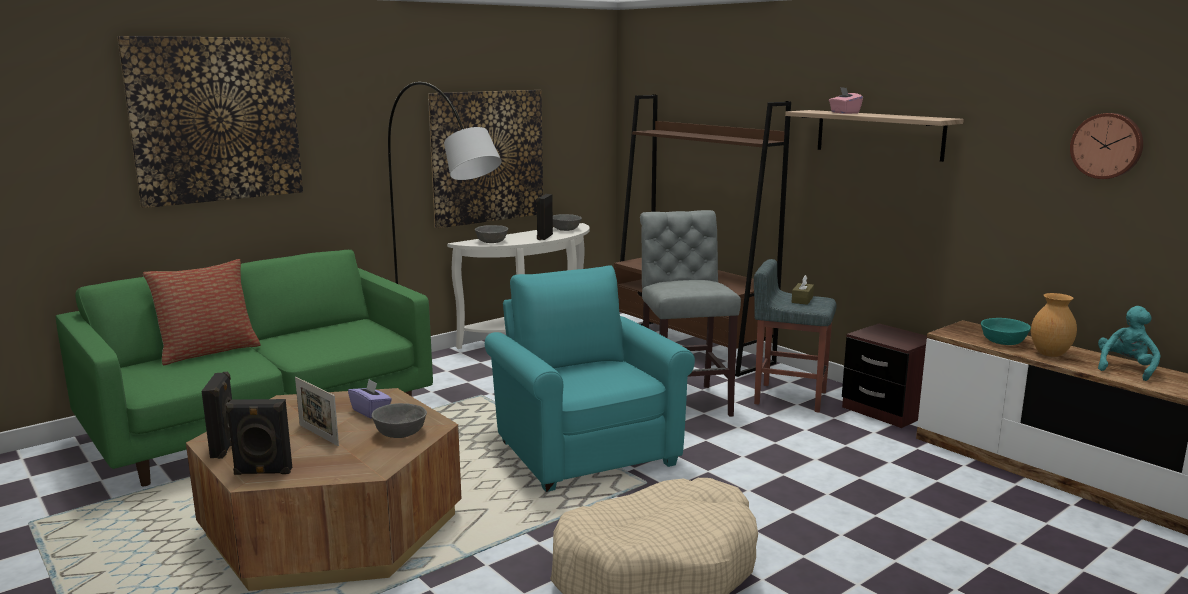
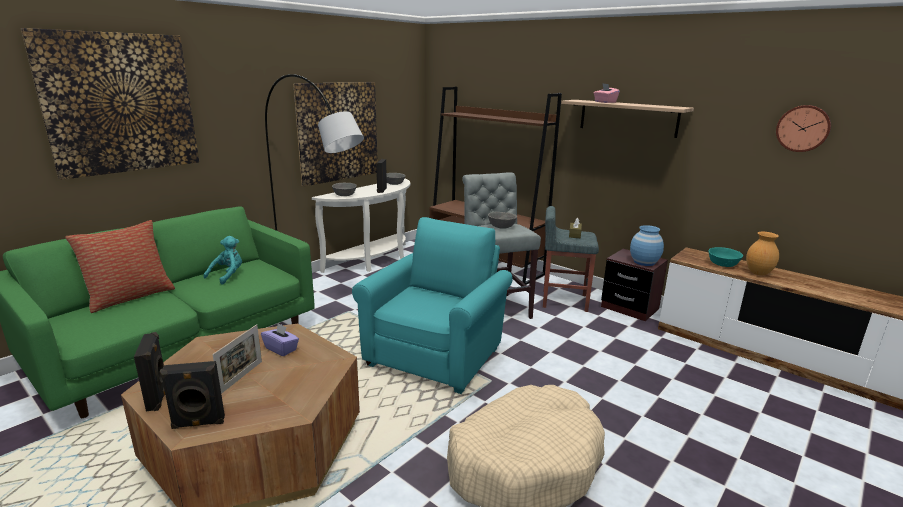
camera: 10 degrees left, 5 degrees up
picture frame [295,377,339,446] -> picture frame turned 105 degrees counterclockwise [212,324,262,394]
grey bowl [372,403,427,438] -> grey bowl moved to [488,212,517,229]
turquoise armchair [485,265,695,492] -> turquoise armchair turned 60 degrees clockwise [352,217,513,394]
turquoise plush toy [1098,306,1160,381] -> turquoise plush toy moved to [203,236,242,285]
none -> blue vase [630,225,664,266]

